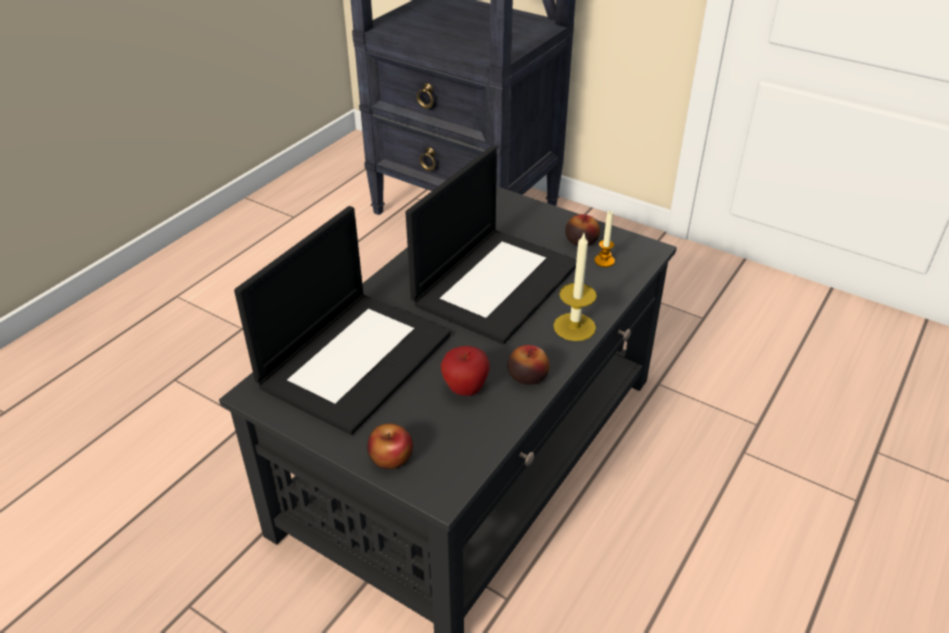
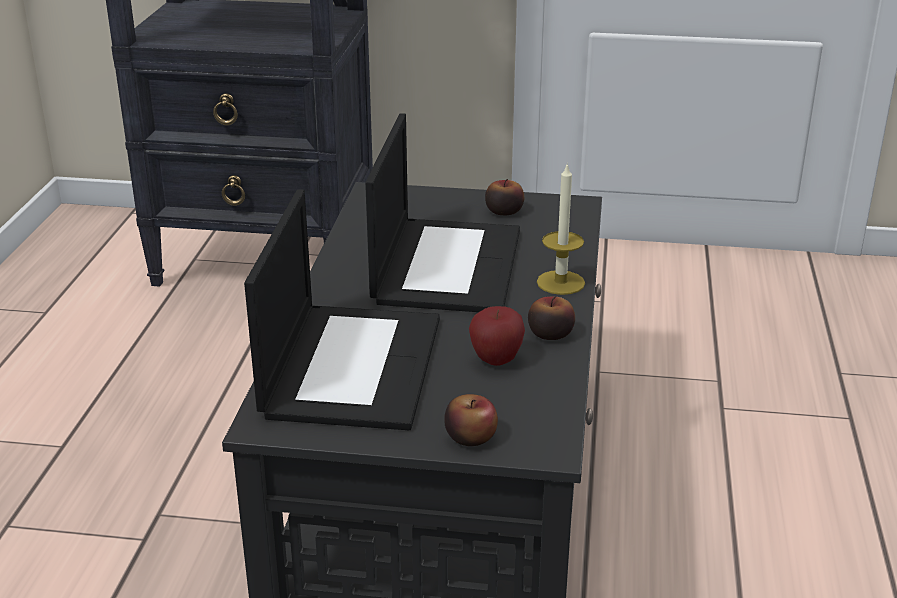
camera: 25 degrees left, 10 degrees down
candle [594,210,615,267] -> none

